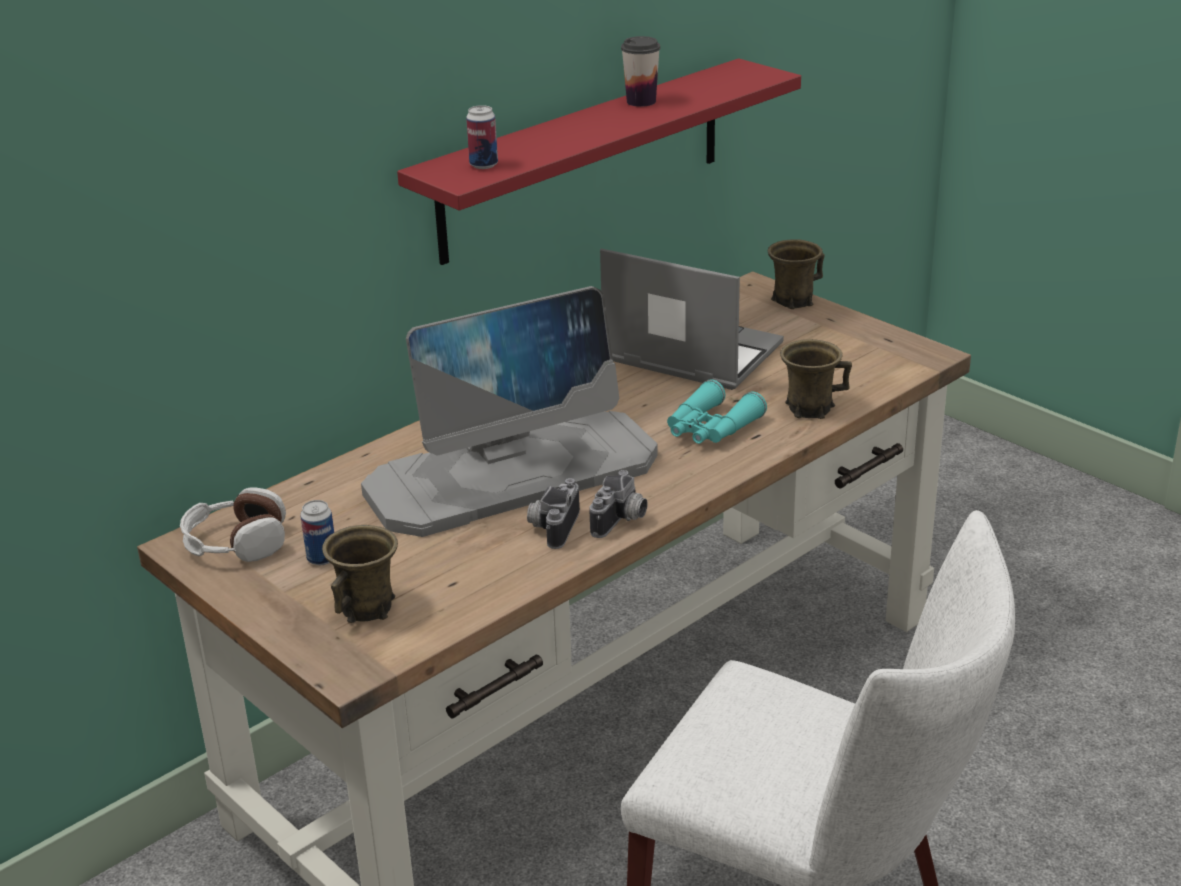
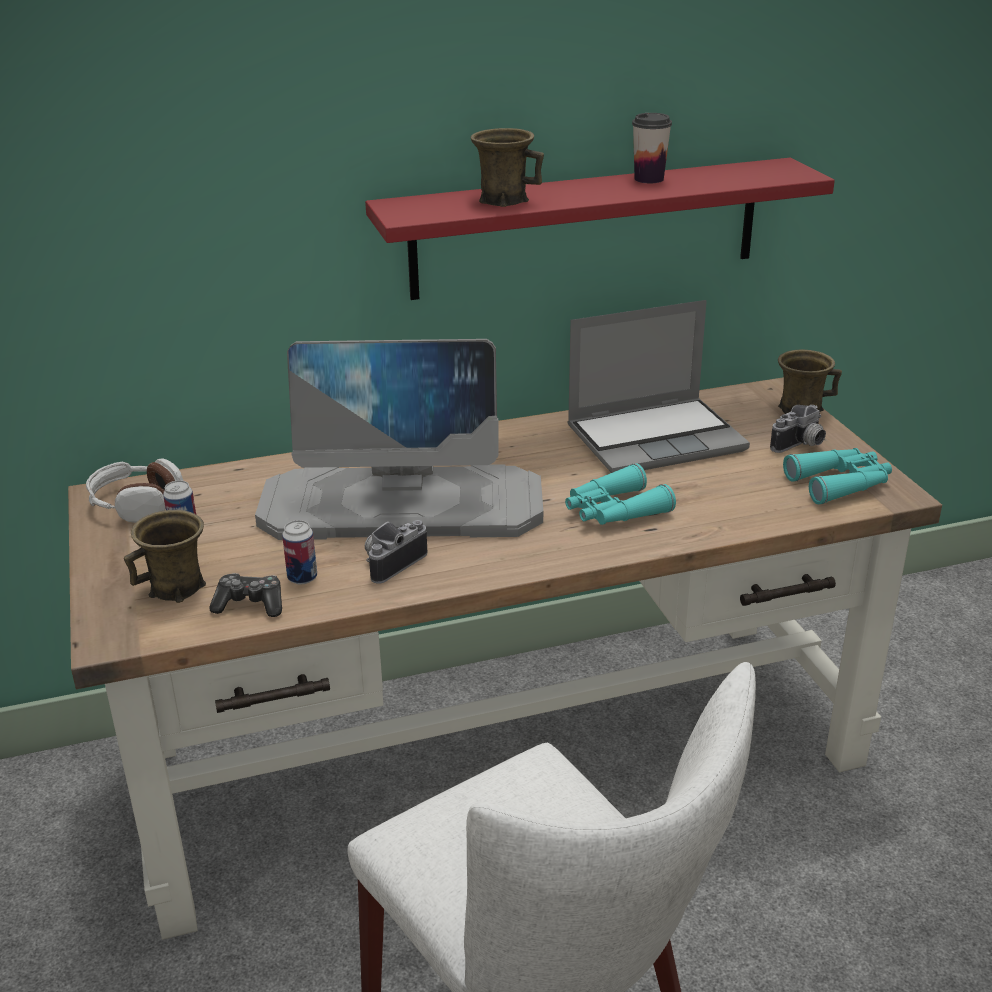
camera: 25 degrees right, 0 degrees up
can [466,105,498,169] -> can moved to [282,520,317,585]
camera [589,470,648,538] -> camera moved to [770,405,826,453]
laptop [600,248,784,390] -> laptop turned 105 degrees clockwise [567,300,750,473]
brown mug [780,339,852,419] -> brown mug moved to [471,128,544,207]
none -> game controller [209,573,282,617]
none -> turquoise binoculars [783,448,892,504]

